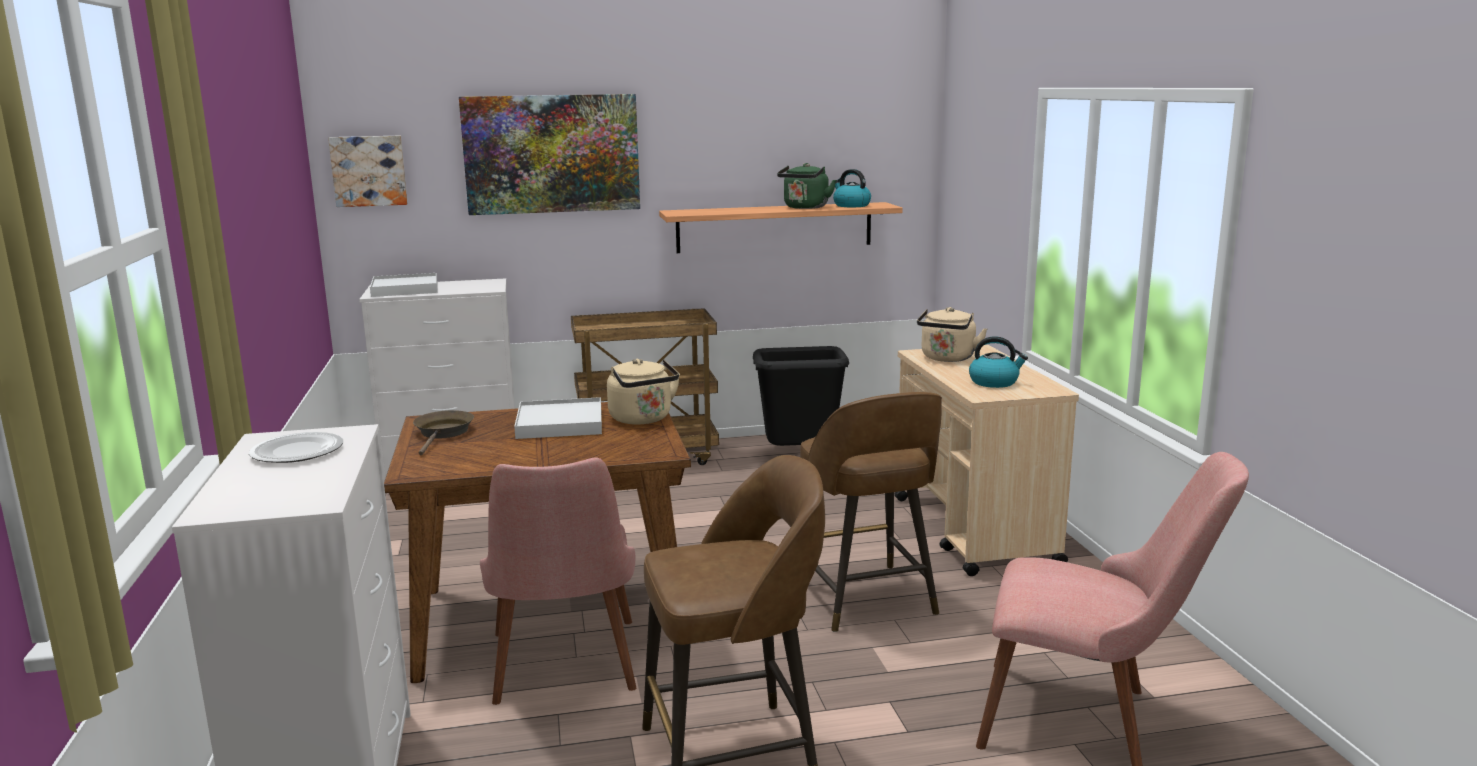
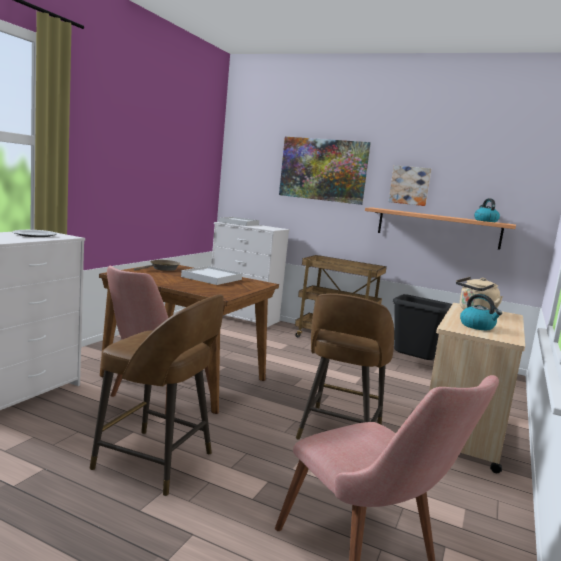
camera: 35 degrees right, 5 degrees down
picture [328,136,408,207] -> picture moved to [389,165,431,206]
beige kettle [607,359,680,425] -> none
green kettle [777,163,836,209] -> none

